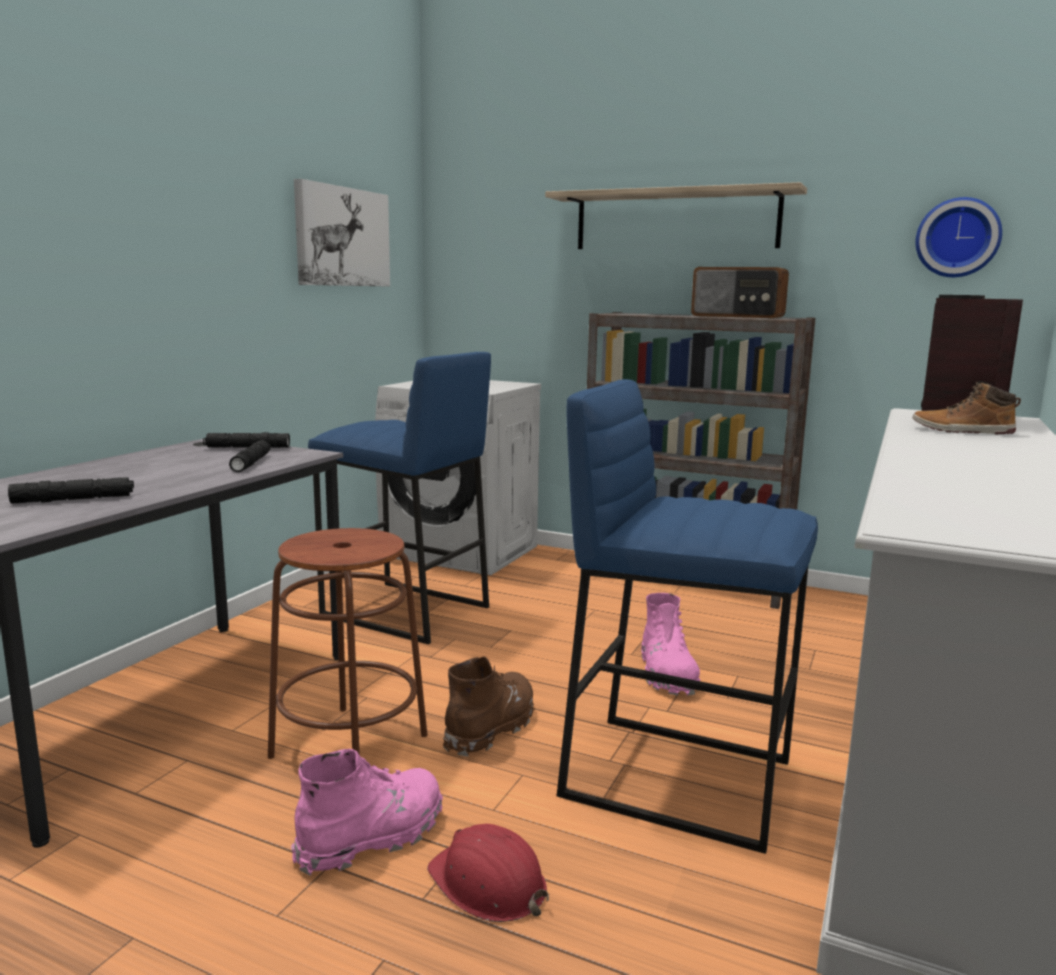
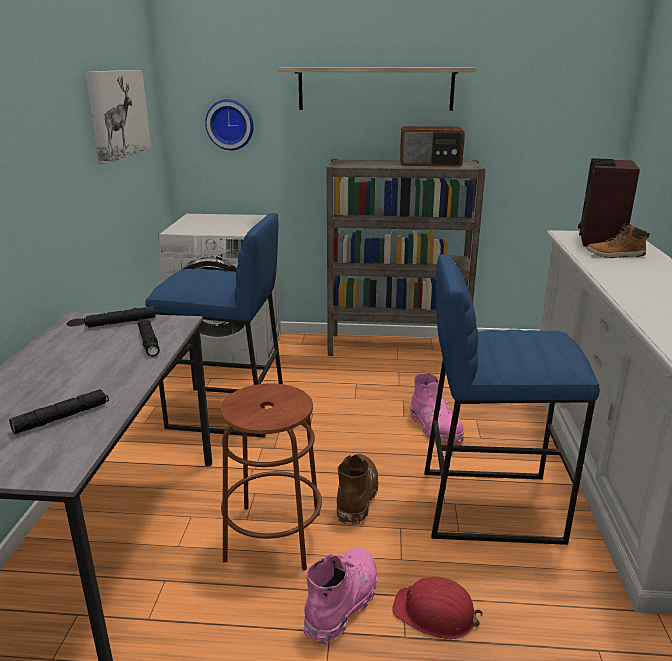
camera: 20 degrees left, 10 degrees up
wall clock [916,197,1002,277] -> wall clock moved to [205,99,254,150]

